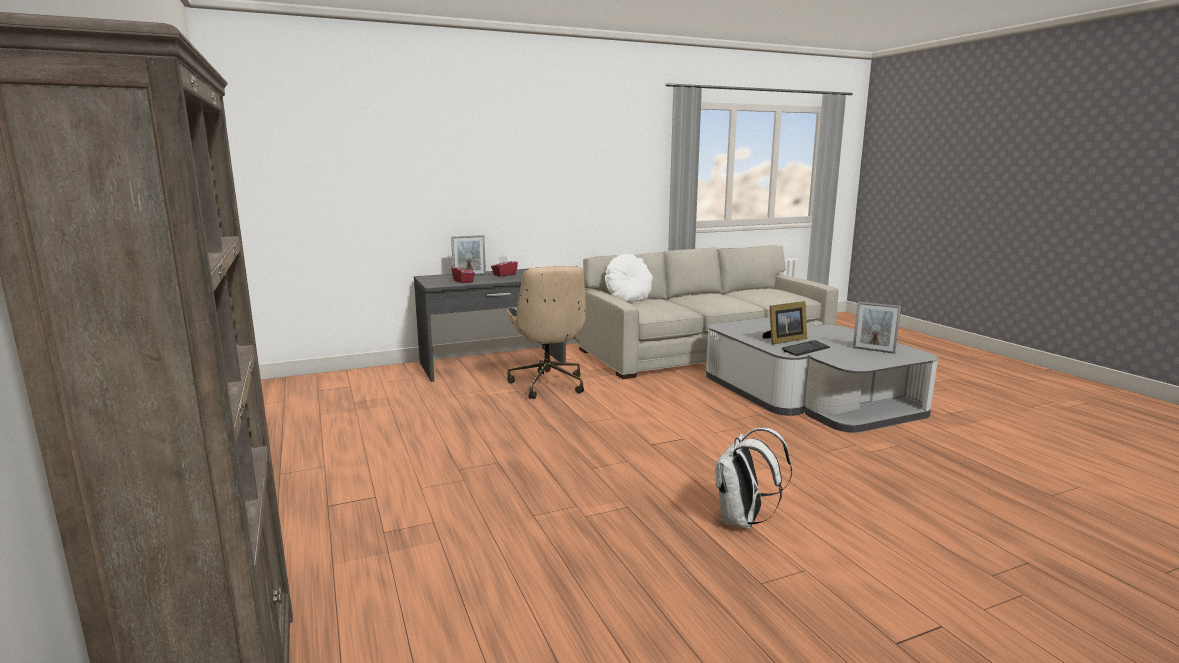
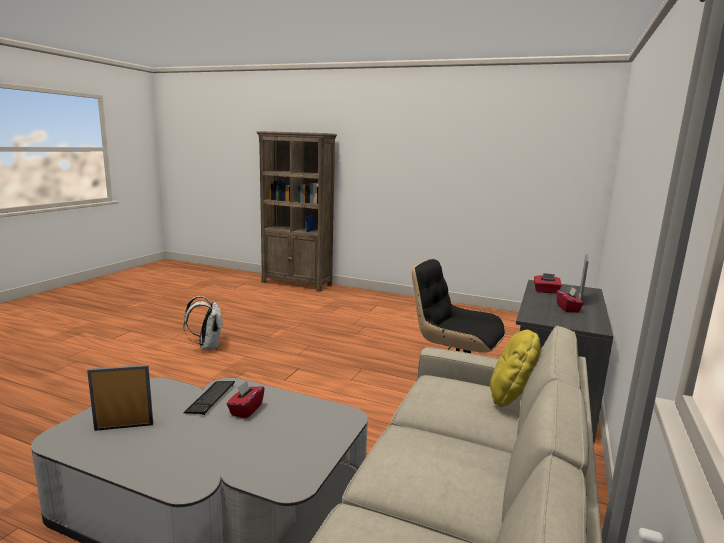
camera: 135 degrees right, 0 degrees up
white pillow [605,254,653,302] -> yellow pillow [490,330,540,407]
picture frame [762,301,807,344] -> red tissue box [227,381,265,418]

